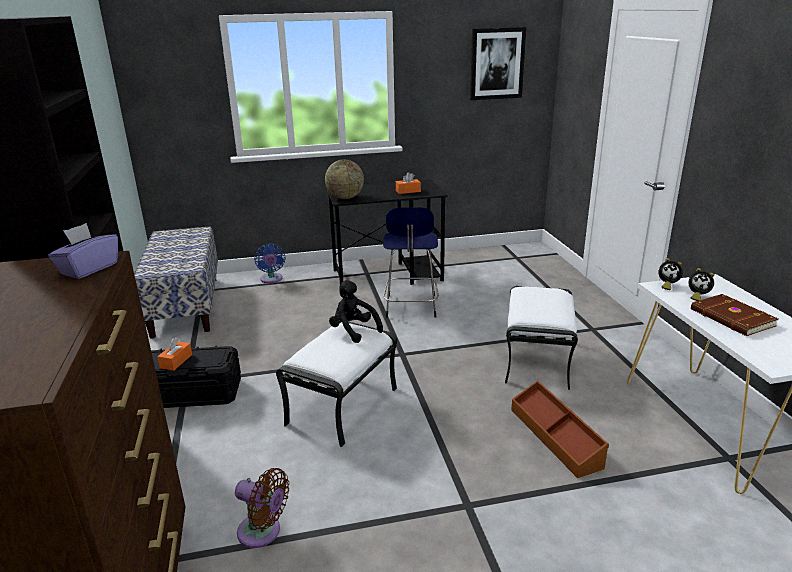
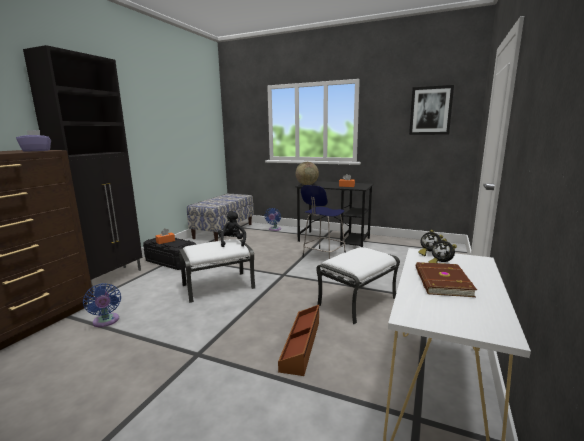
camera: 35 degrees right, 10 degrees down
brown fan [235,468,289,548] -> blue fan [83,283,121,327]

